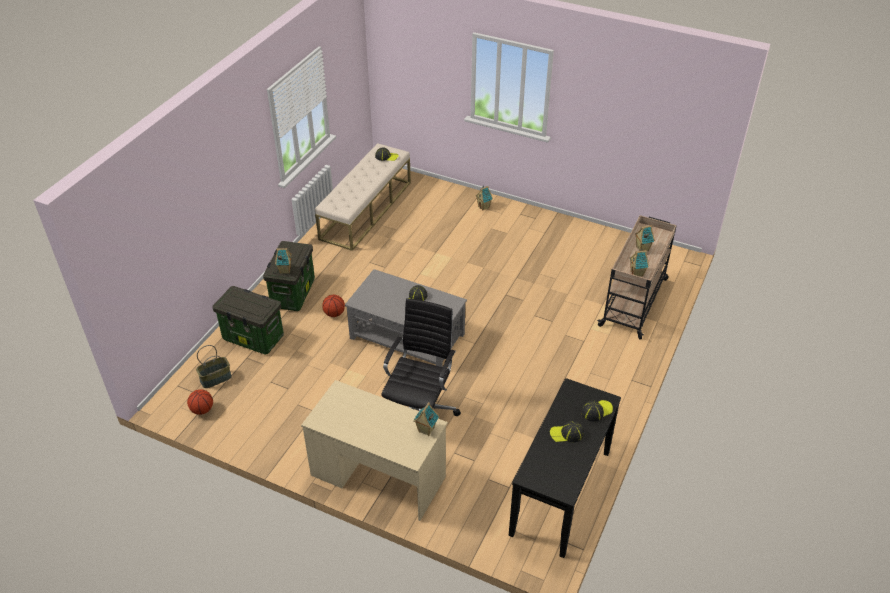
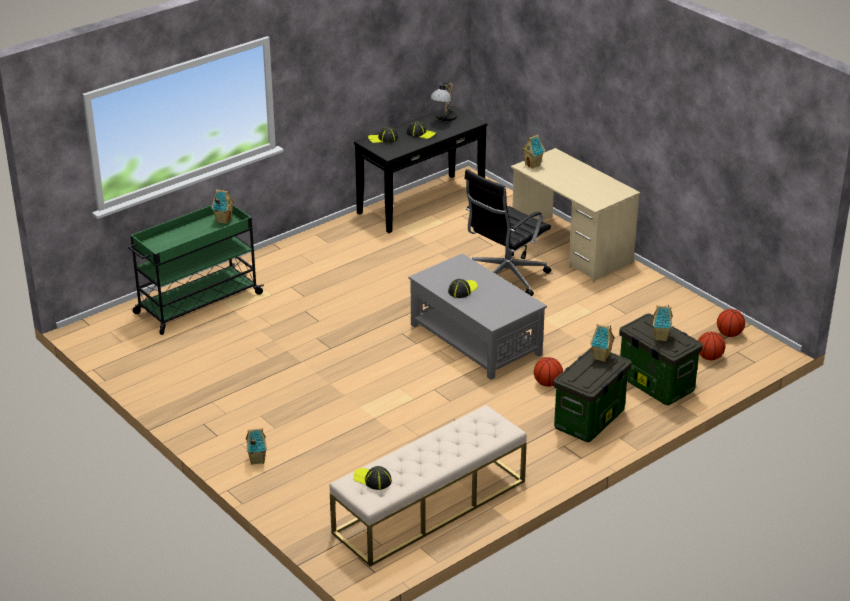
camera: 155 degrees left, 10 degrees down
basket [196,345,232,388] -> basketball [698,332,725,360]
beige cart [597,215,677,339] -> green cart [128,205,264,335]
toy house [635,225,655,251] -> toy house moved to [653,305,673,341]
none -> table lamp [430,82,457,121]

